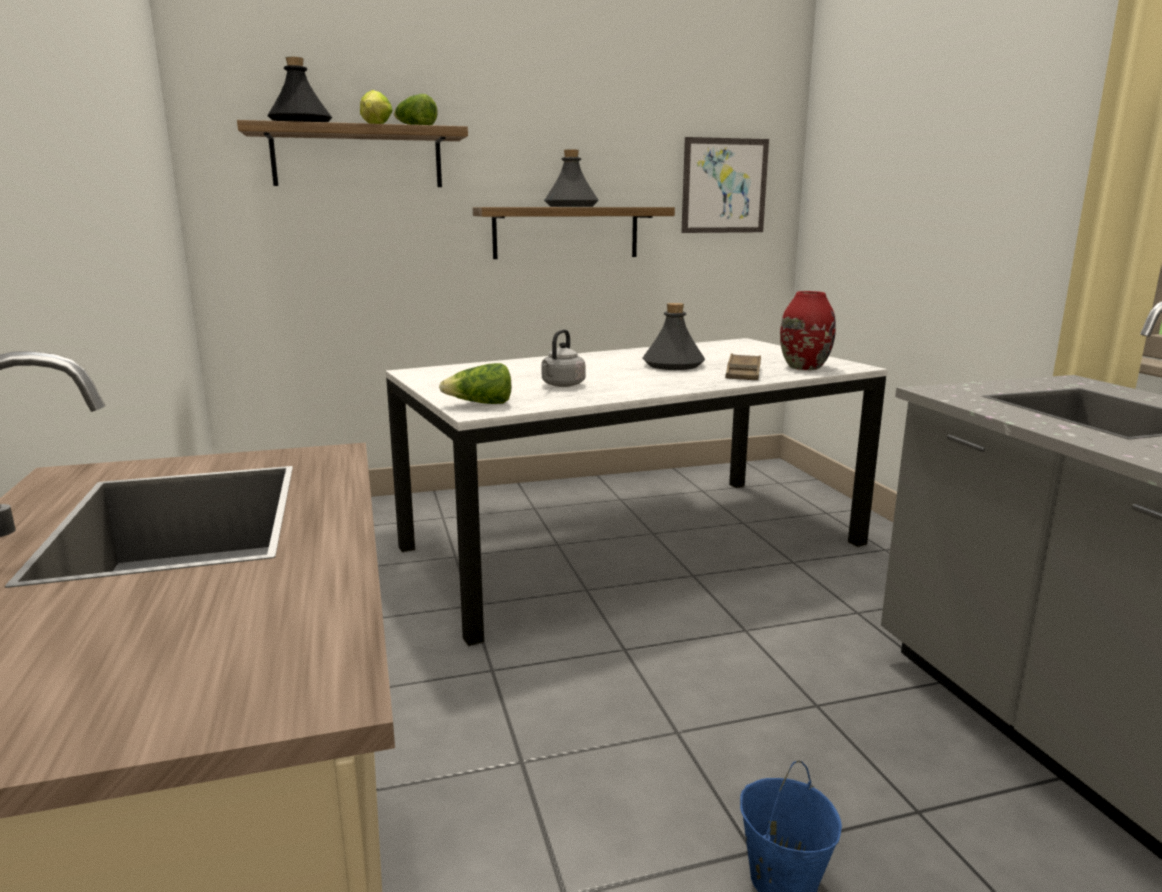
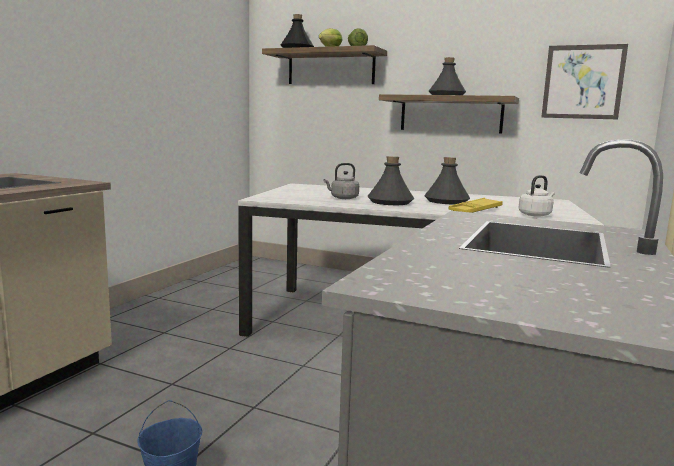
camera: 40 degrees right, 5 degrees down
lettuce [439,363,511,404] -> none
brown tray [725,354,761,380] -> yellow tray [448,198,503,213]
red vase [780,291,836,370] -> white kettle [518,175,555,217]
none -> grey bottle [367,156,414,205]

